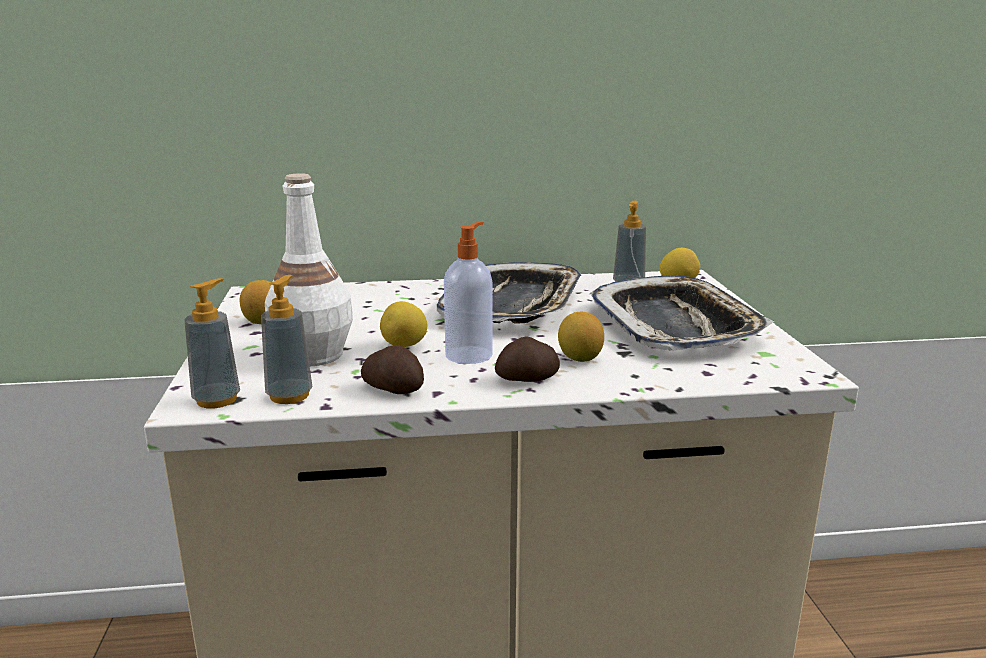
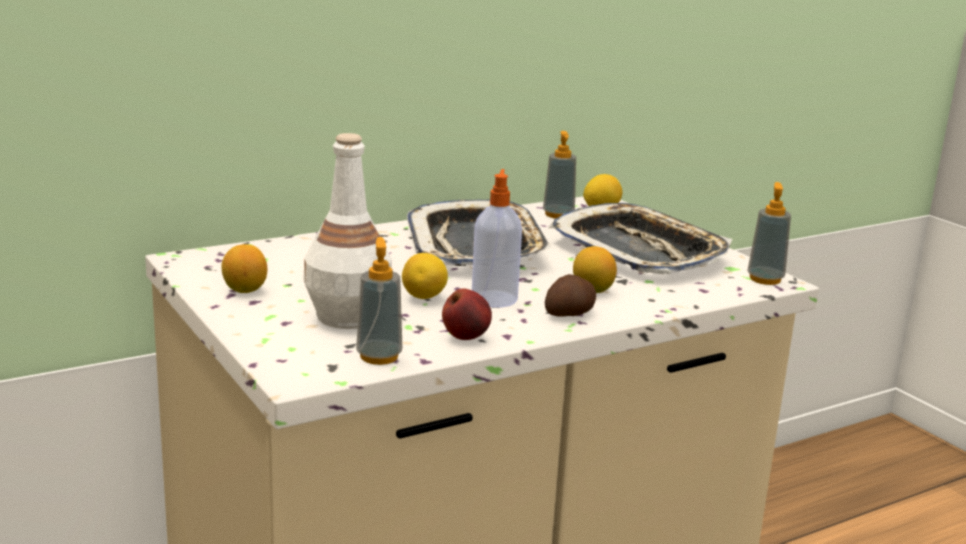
camera: 25 degrees left, 0 degrees up
soap dispenser [184,278,240,408] -> soap dispenser moved to [747,182,791,285]
potato [361,345,424,394] -> apple [442,288,492,340]

